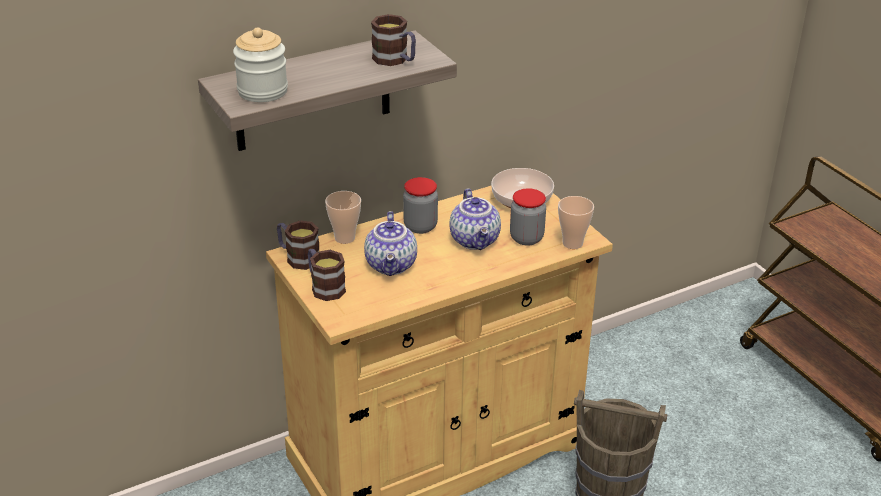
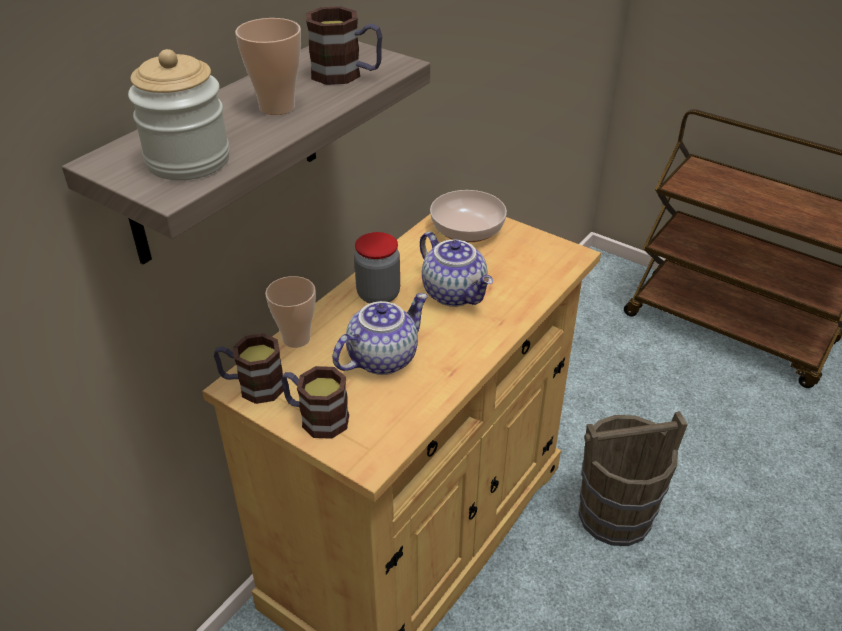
camera: 25 degrees left, 5 degrees up
teapot [364,211,417,276] -> teapot turned 105 degrees counterclockwise [332,293,428,375]
jar [510,188,546,246] -> none
cup [558,196,594,249] -> cup moved to [235,18,301,115]

